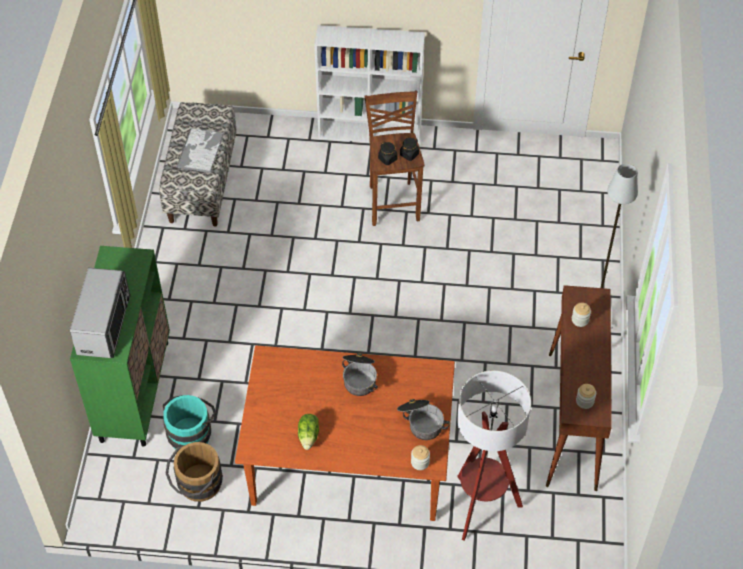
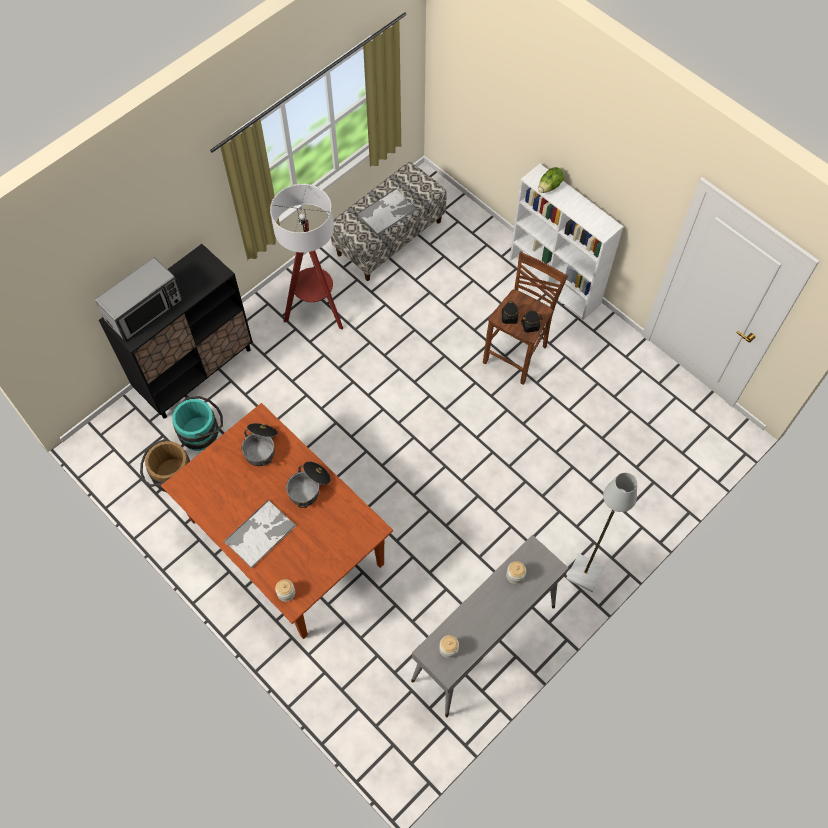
camera: 40 degrees right, 10 degrees up
green cabinet [70,246,170,447] -> black cabinet [99,244,253,419]
lettuce [298,414,319,450] -> lettuce moved to [538,167,565,193]
cooking pot [397,399,450,440] -> cooking pot moved to [242,423,278,466]
floor lamp [457,370,531,541] -> floor lamp moved to [270,184,343,330]
brown console table [546,285,612,491] -> grey console table [411,535,568,717]
none -> tray [224,499,296,569]

